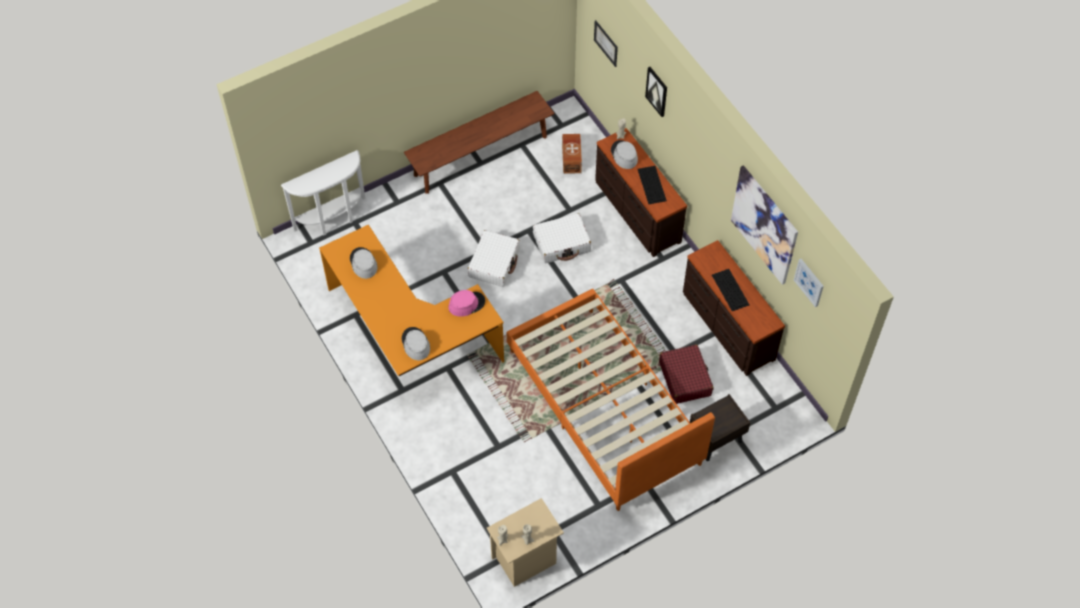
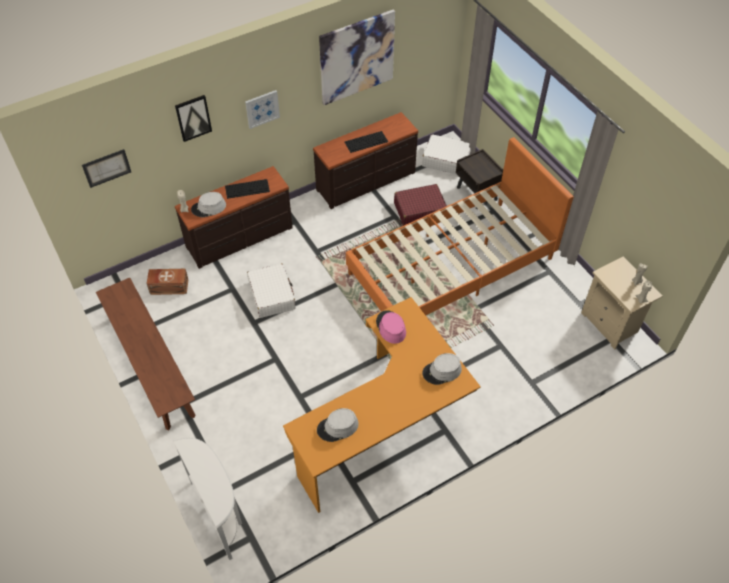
camera: 90 degrees left, 5 degrees down
white suitcase [468,230,520,287] -> white suitcase moved to [422,134,471,174]
picture [794,259,824,307] -> picture moved to [245,90,280,129]

